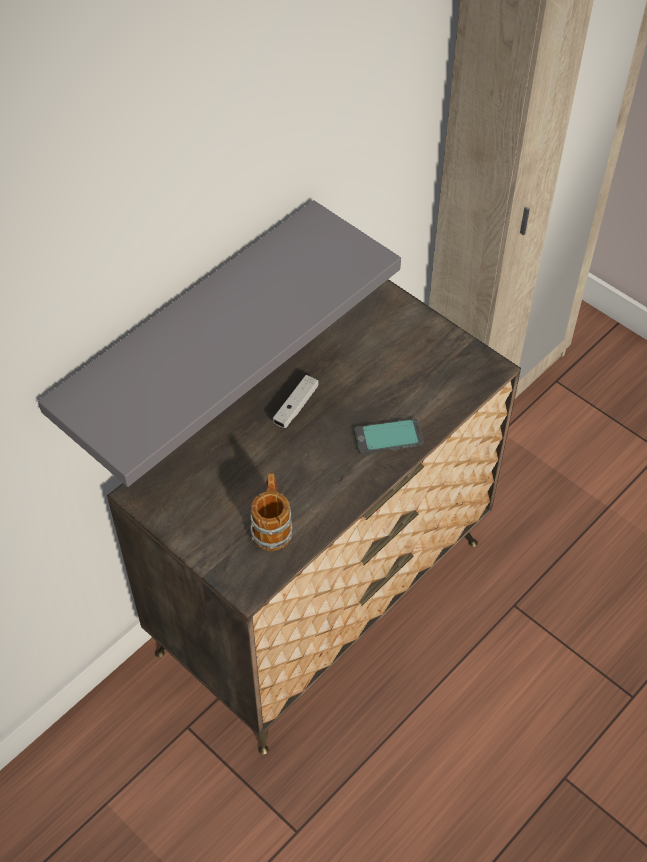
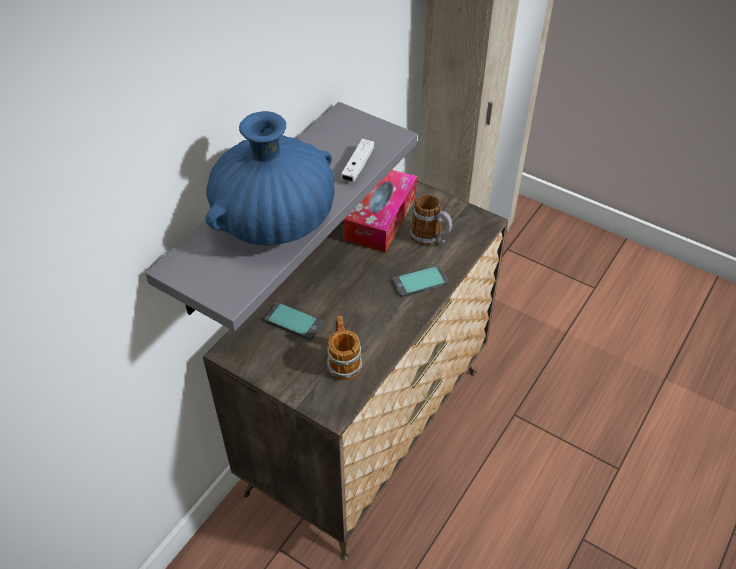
camera: 10 degrees left, 5 degrees down
white game controller [273,375,318,428] -> white game controller moved to [341,139,374,182]
none -> blue vase [205,111,335,245]
none -> phone [265,302,323,340]
none -> tissue box [343,170,417,253]
none -> mug [410,194,452,245]

